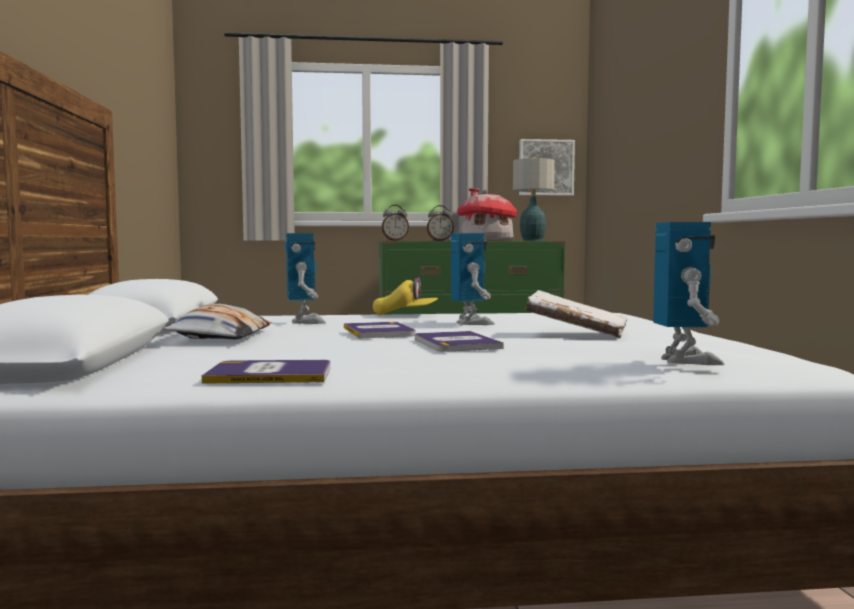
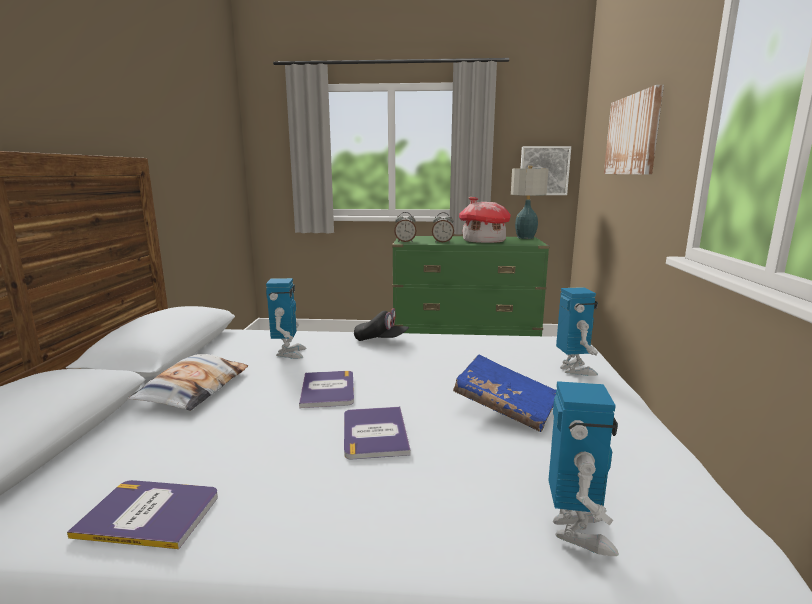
camera: 10 degrees right, 10 degrees up
yellow cap [373,277,438,316] -> black cap [354,308,409,341]
toy robot [451,233,495,325] -> toy robot moved to [556,287,598,376]
white book [525,290,627,338] -> blue book [453,355,556,432]
none -> picture [604,85,664,174]

